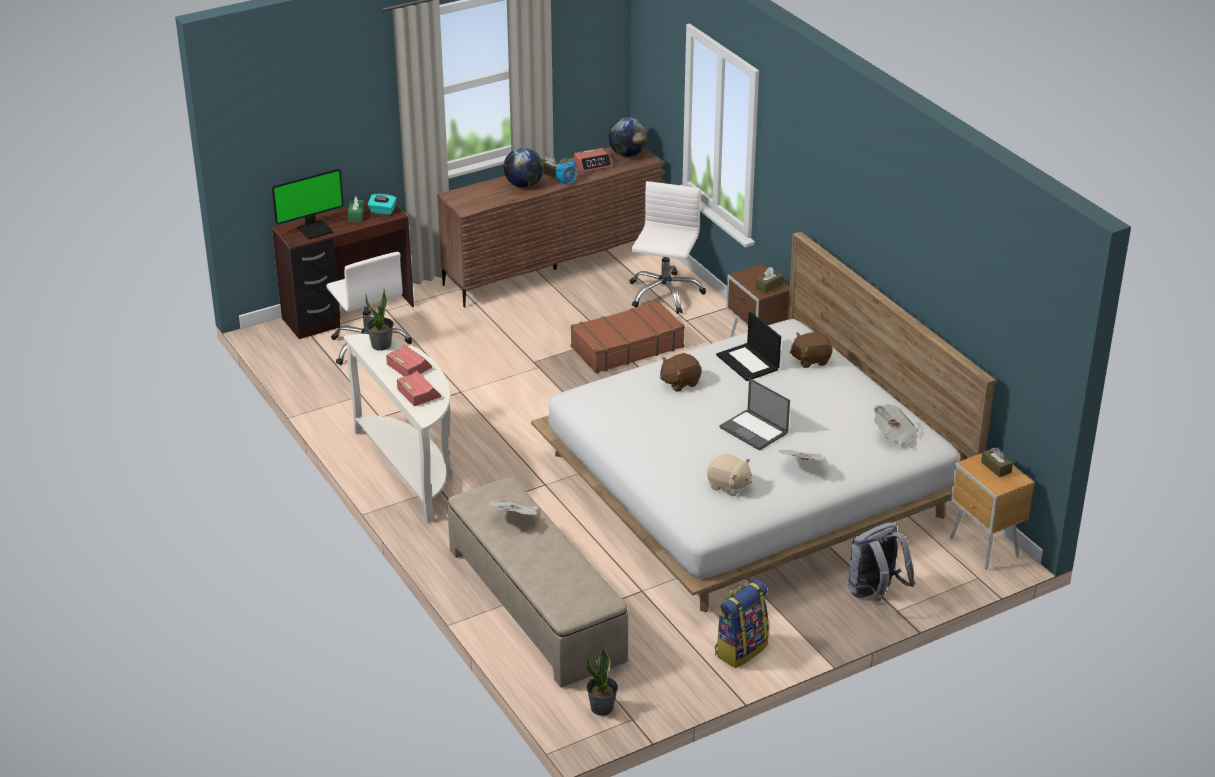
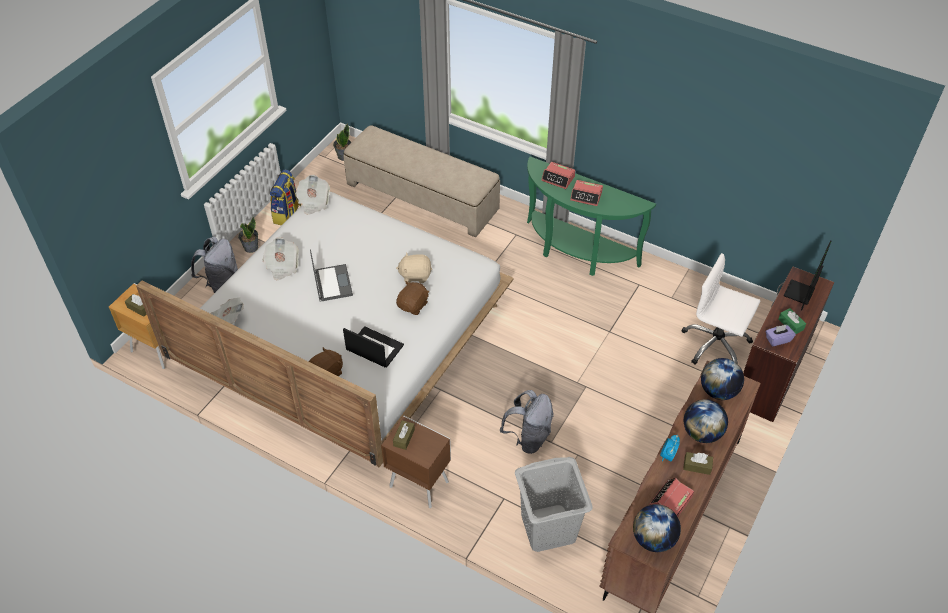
camera: 150 degrees right, 15 degrees up
white console table [344,334,453,523] -> green console table [527,156,656,276]
potted plant [365,289,394,351] -> potted plant moved to [238,216,258,253]
turquoise tissue box [368,194,396,215] -> purple tissue box [766,325,796,346]
newspaper [489,500,538,515] -> newspaper moved to [296,175,330,215]
brown suitcase [571,300,685,373] -> grey backpack [500,390,553,454]
white office chair [630,181,706,314] -> grey laundry basket [515,457,593,552]
beige plush toy [707,454,752,496] -> beige plush toy moved to [396,252,432,283]
laptop [719,378,790,451] -> laptop turned 60 degrees clockwise [310,250,353,302]
none -> globe [701,358,744,400]

